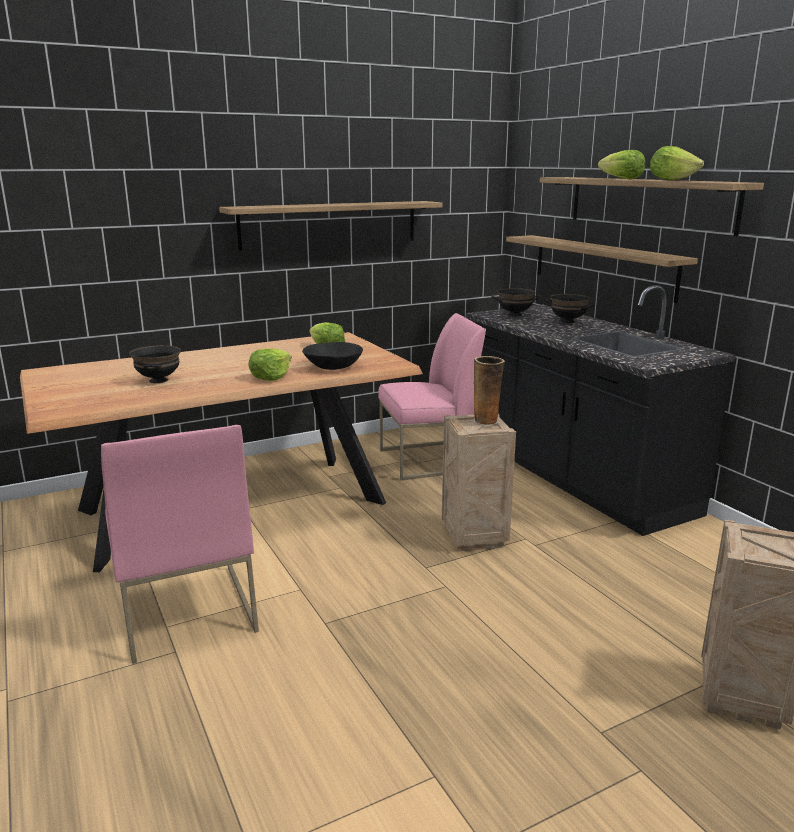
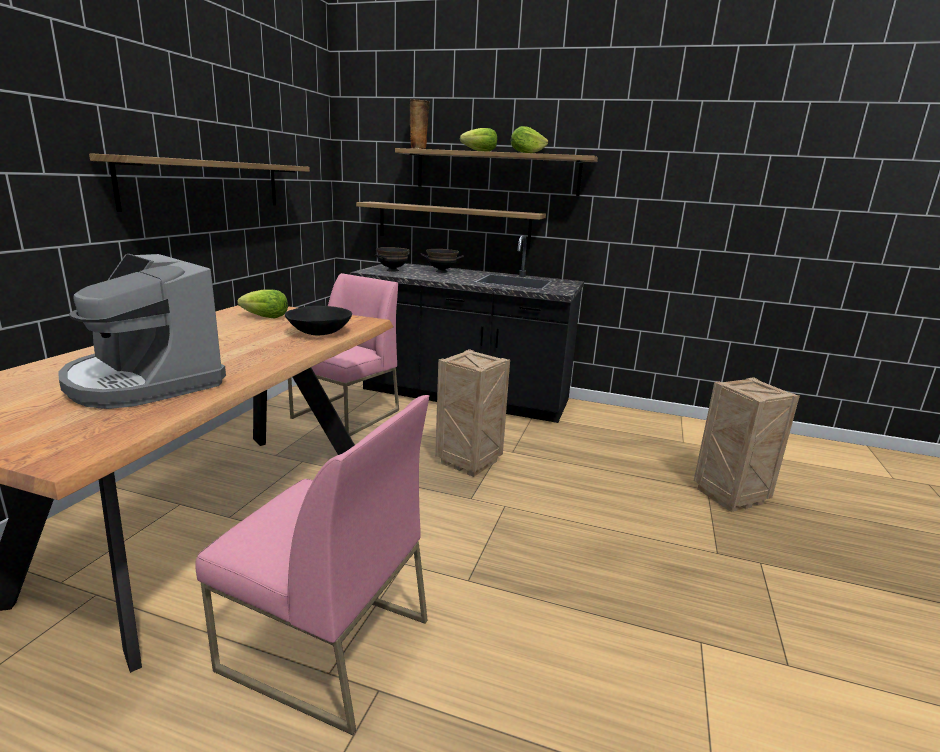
camera: 45 degrees left, 0 degrees up
black bowl [129,345,181,383] -> coffee machine [58,254,226,409]
lettuce [249,348,292,381] -> none
vase [473,356,505,426] -> vase moved to [410,99,430,149]

